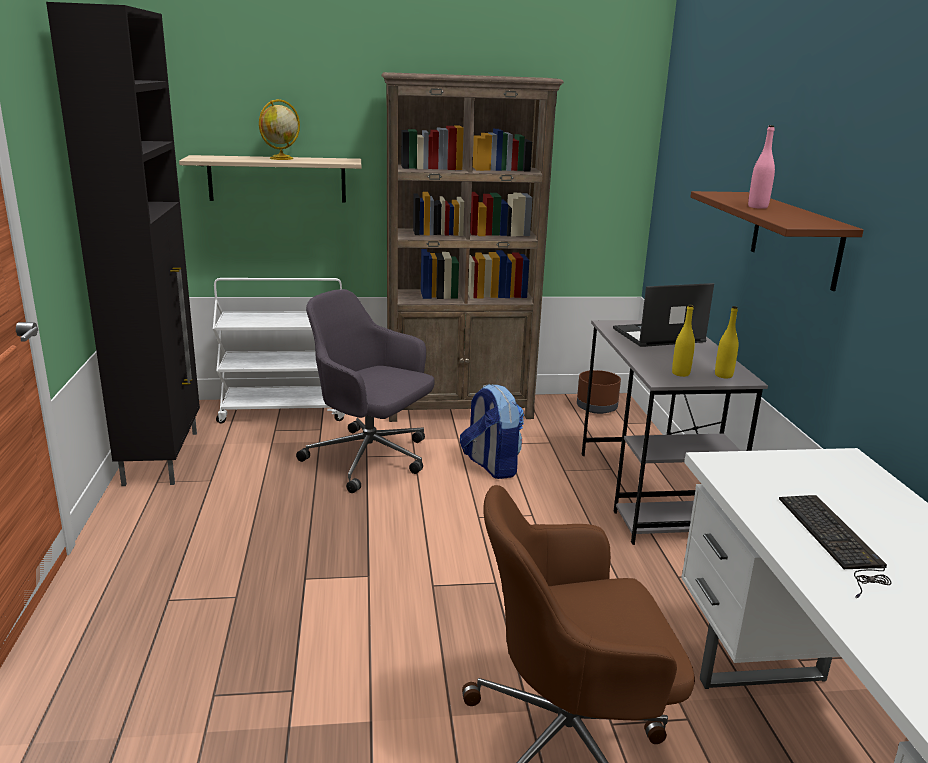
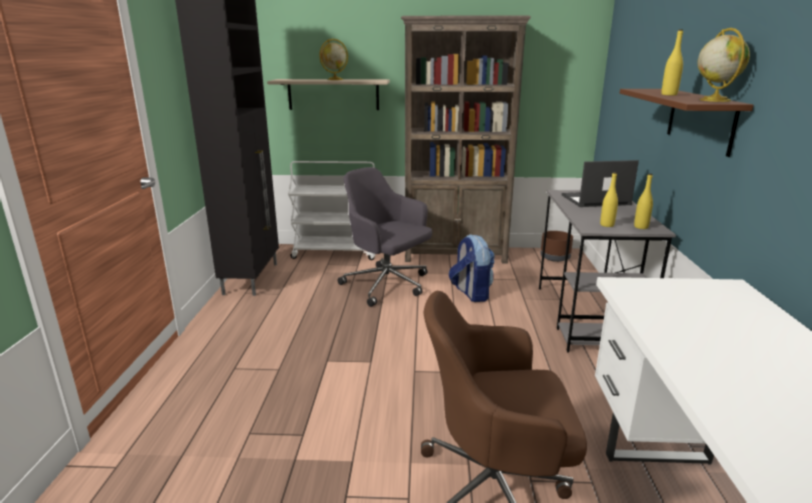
camera: 10 degrees right, 0 degrees up
pink bottle [748,125,775,209] -> yellow bottle [661,29,683,95]
keyboard [779,495,891,598] -> none
none -> globe [698,28,750,102]

